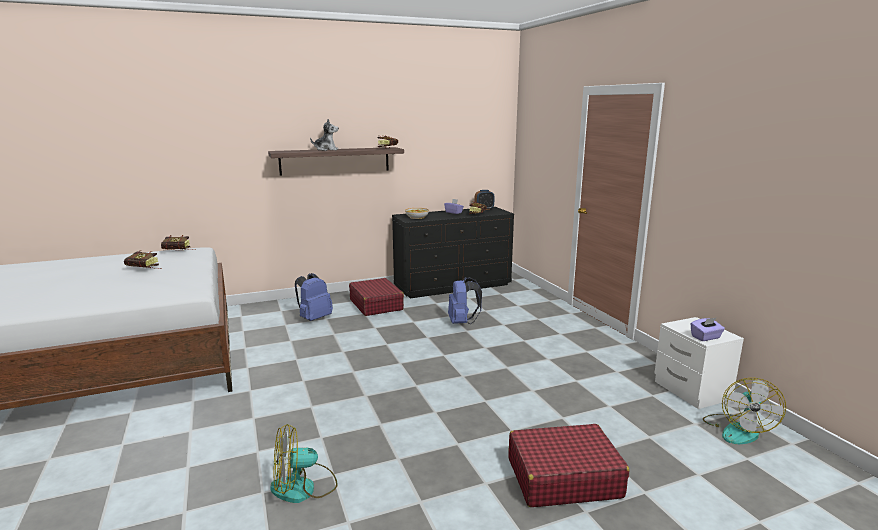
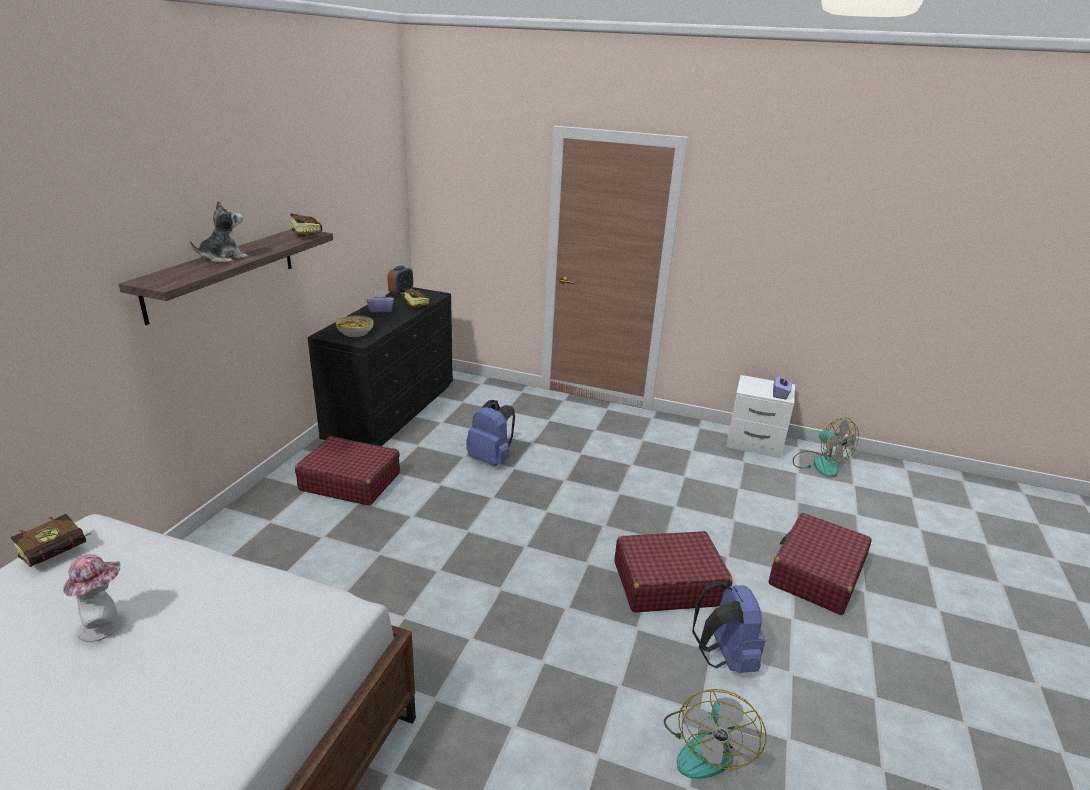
camera: 50 degrees left, 10 degrees up
book [124,250,162,269] -> hat [63,555,121,642]
blue backpack [295,273,333,321] -> blue backpack moved to [692,581,766,673]
none -> red suitcase [614,531,733,612]

